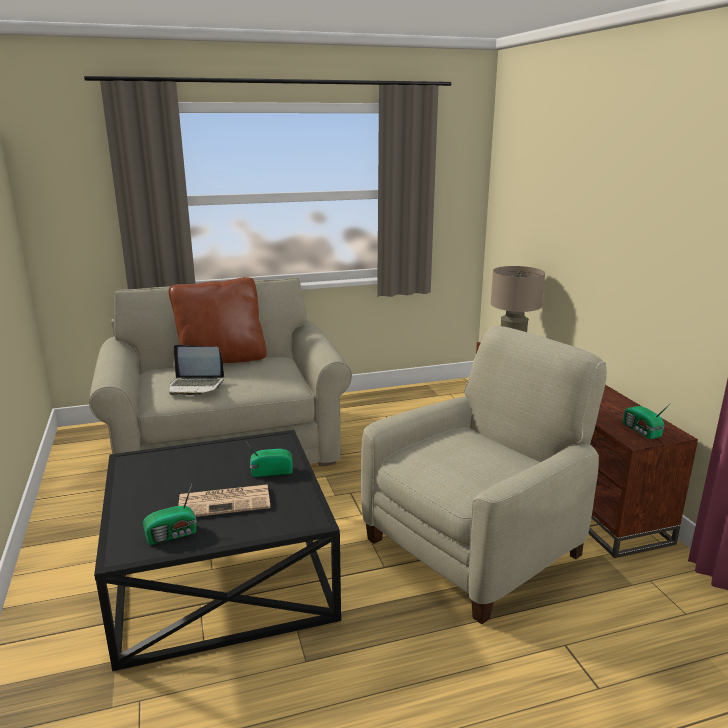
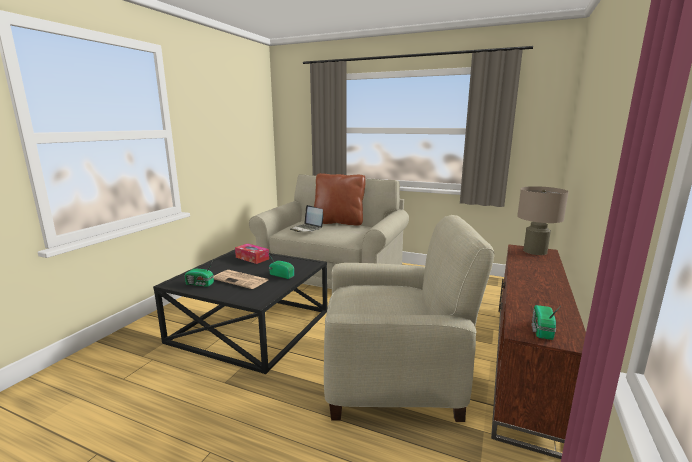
camera: 40 degrees right, 5 degrees down
none -> tissue box [235,244,269,264]

